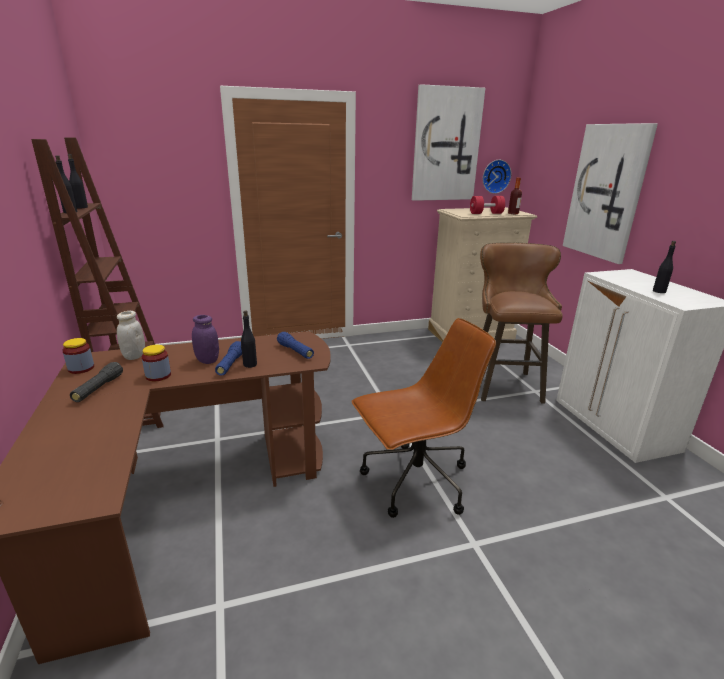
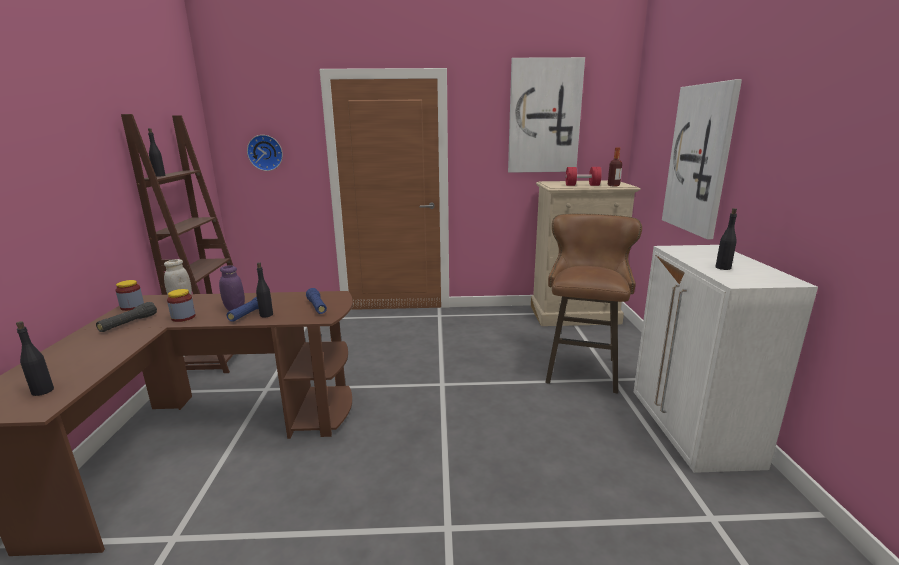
camera: 15 degrees right, 5 degrees down
black bottle [68,154,88,209] -> black bottle moved to [16,321,54,396]
brown office chair [352,318,496,518] -> none
wall clock [483,160,511,194] -> wall clock moved to [247,135,283,171]

